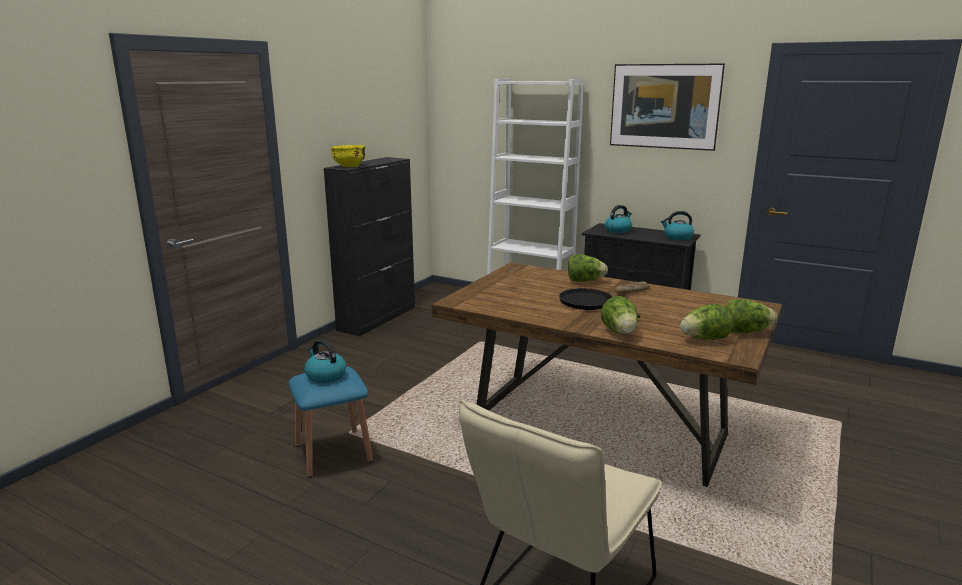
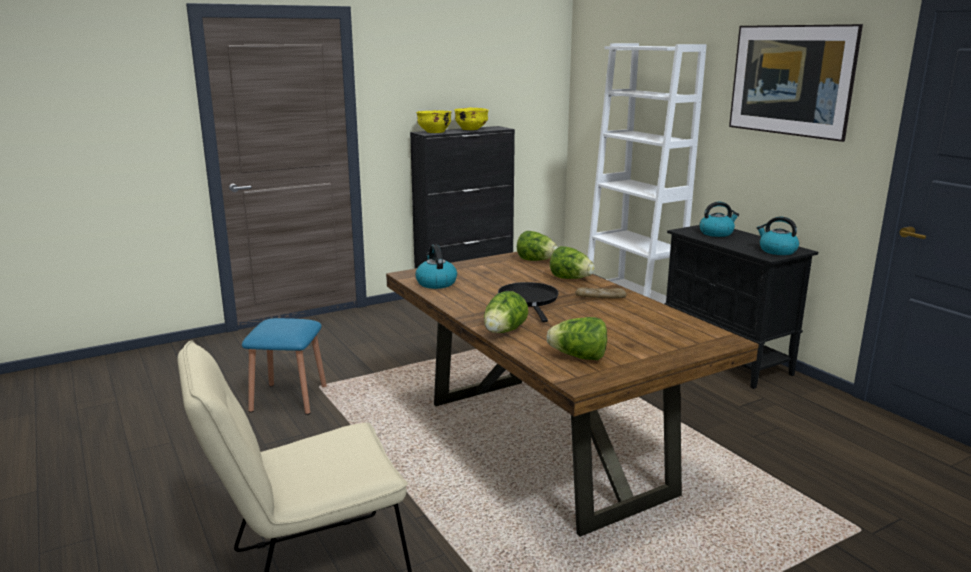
camera: 30 degrees right, 0 degrees up
kettle [304,339,346,383] -> kettle moved to [415,245,457,289]
lettuce [725,299,777,334] -> lettuce moved to [517,231,558,261]
none -> yellow bowl [454,108,489,130]

